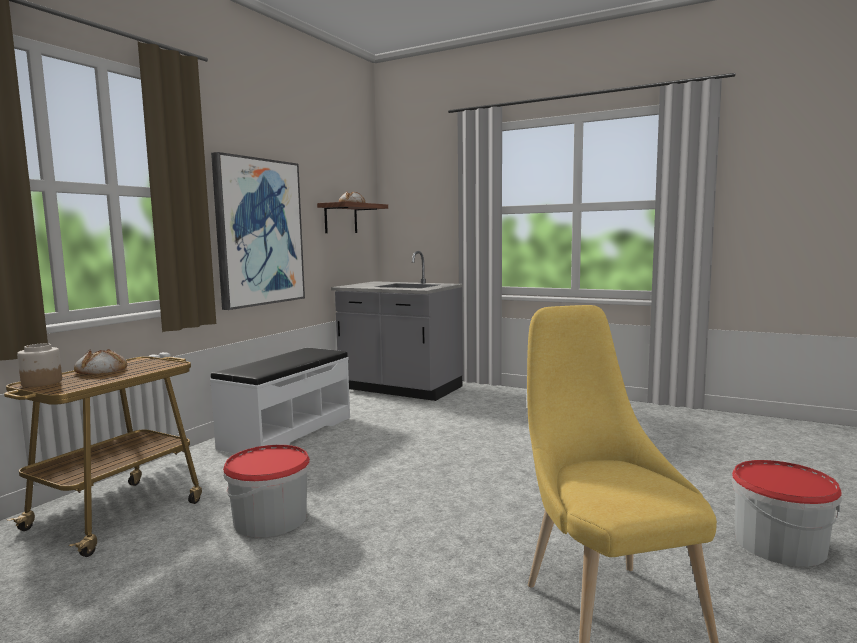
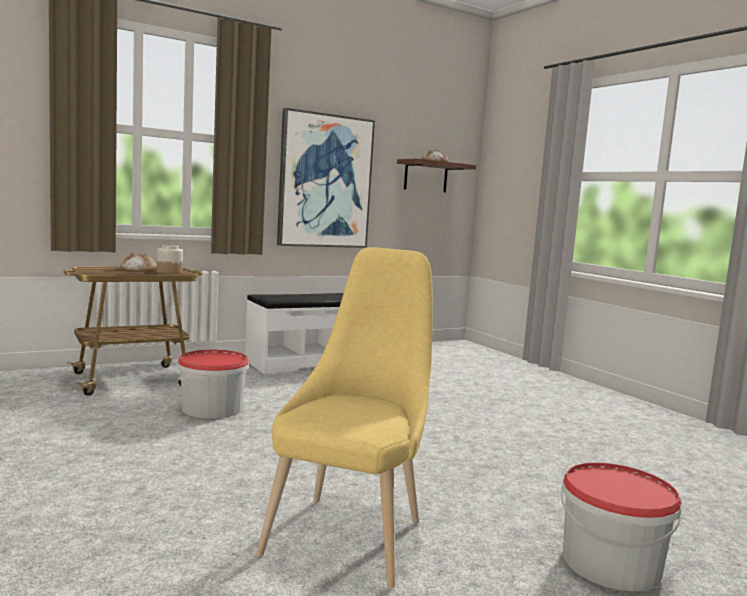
camera: 30 degrees right, 0 degrees up
jar [17,343,62,387] -> jar moved to [157,245,183,274]
grey counter [331,251,463,401] -> none

